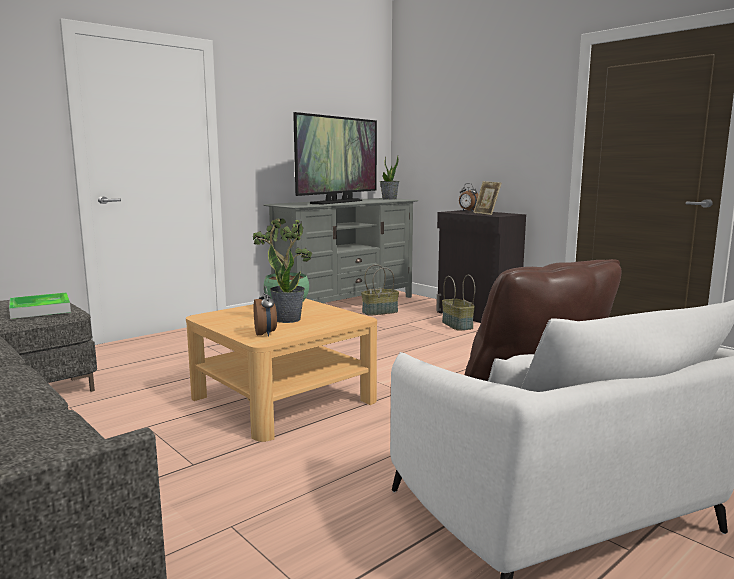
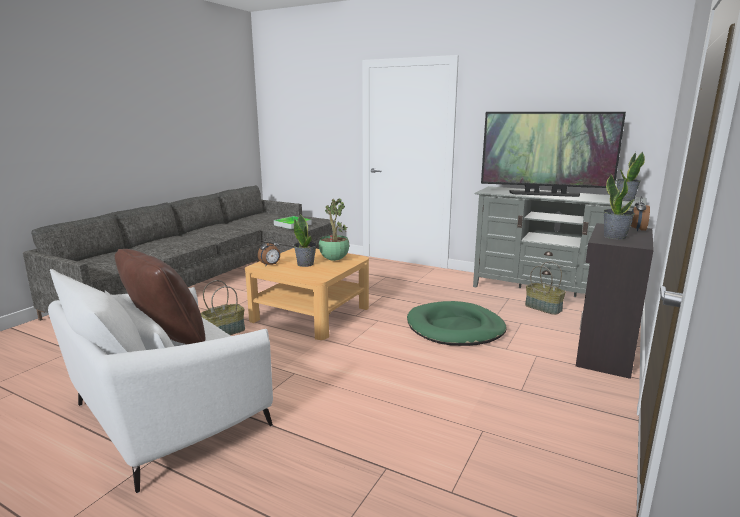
camera: 70 degrees right, 5 degrees up
basket [442,275,475,331] -> basket moved to [201,280,245,335]
picture frame [473,181,501,215] -> potted plant [604,174,635,240]
none -> green dog bed [407,301,507,346]

